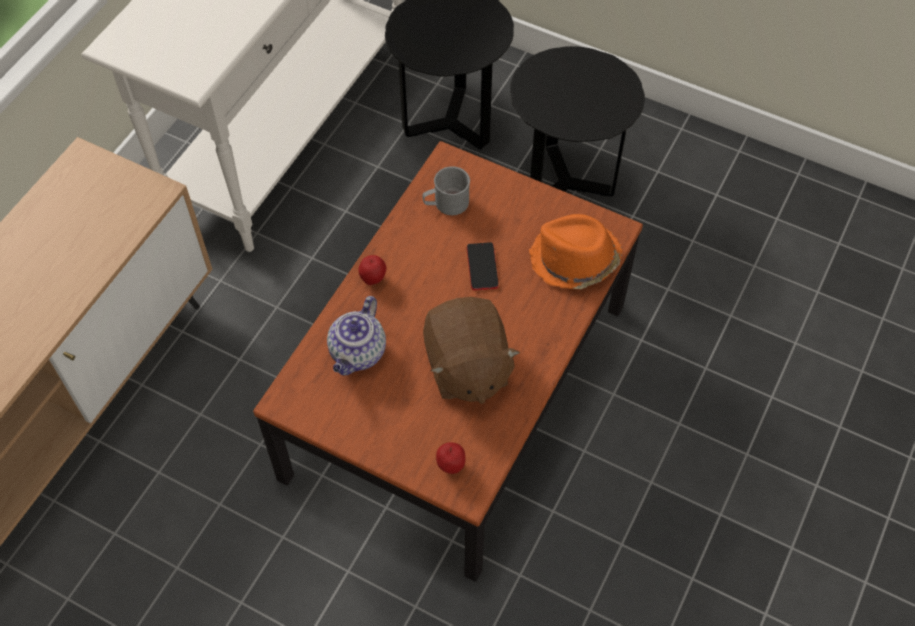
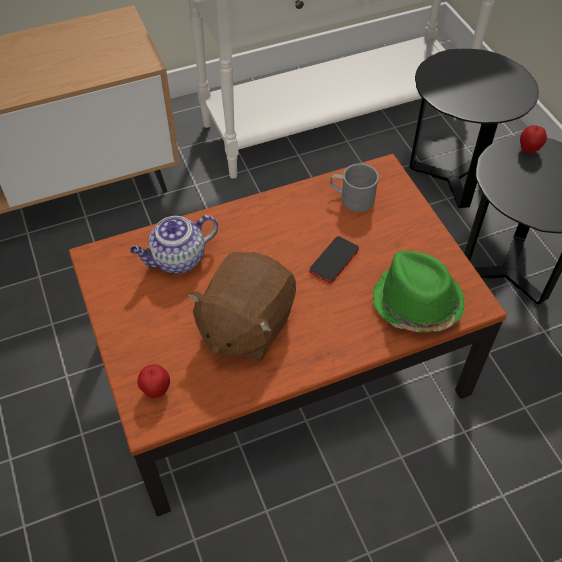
camera: 40 degrees right, 5 degrees down
apple [359,255,386,285] -> apple moved to [520,125,547,153]
orange hat [529,214,623,289] -> green hat [373,250,465,333]

